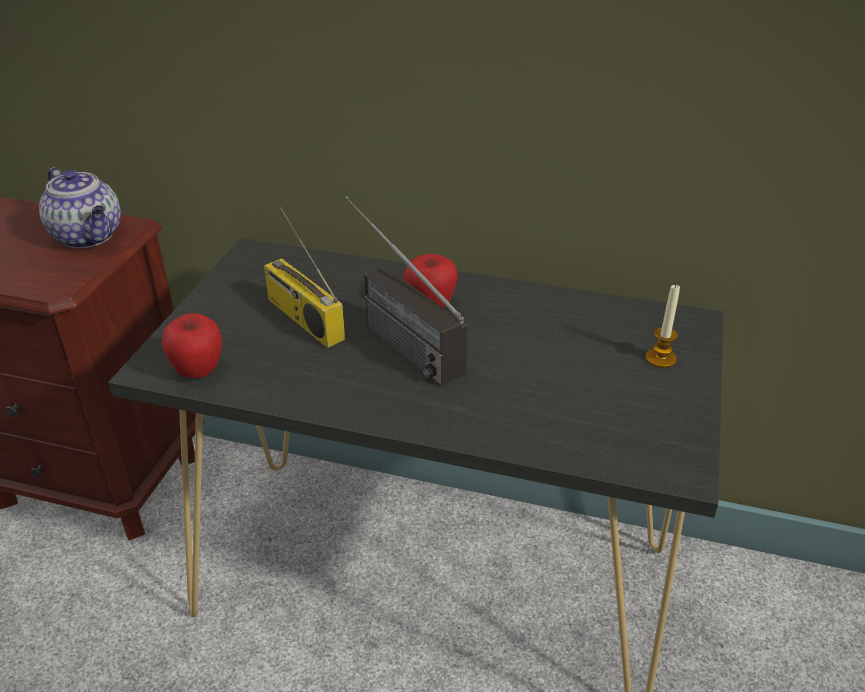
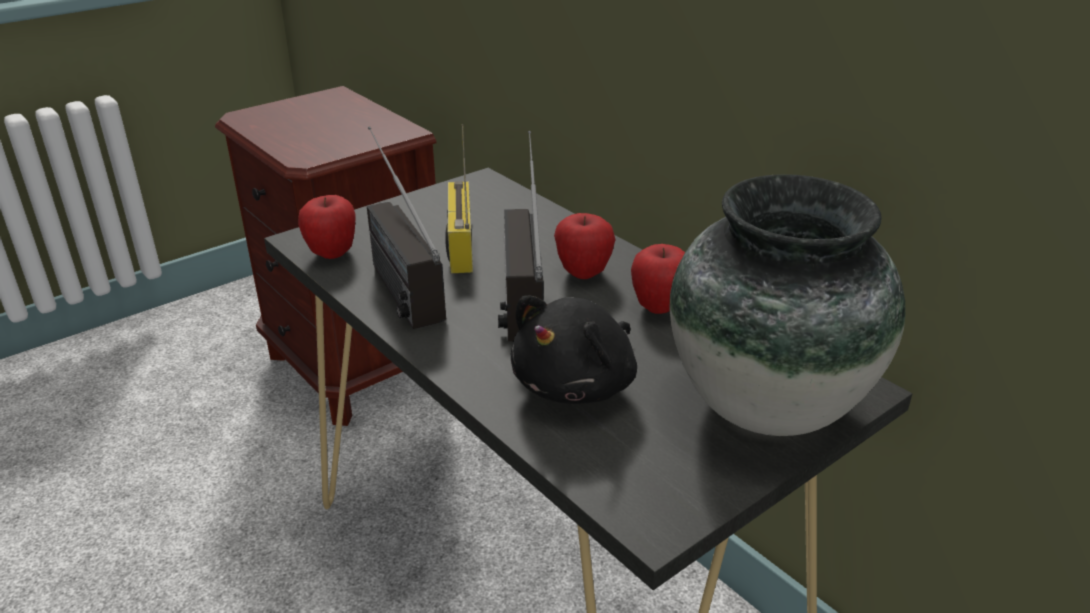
camera: 35 degrees right, 5 degrees down
teapot [39,167,121,248] -> none
candle [646,285,680,368] -> vase [669,174,906,436]
none -> radio [367,126,446,329]
none -> black plush toy [510,295,637,404]
none -> apple [631,244,685,314]

